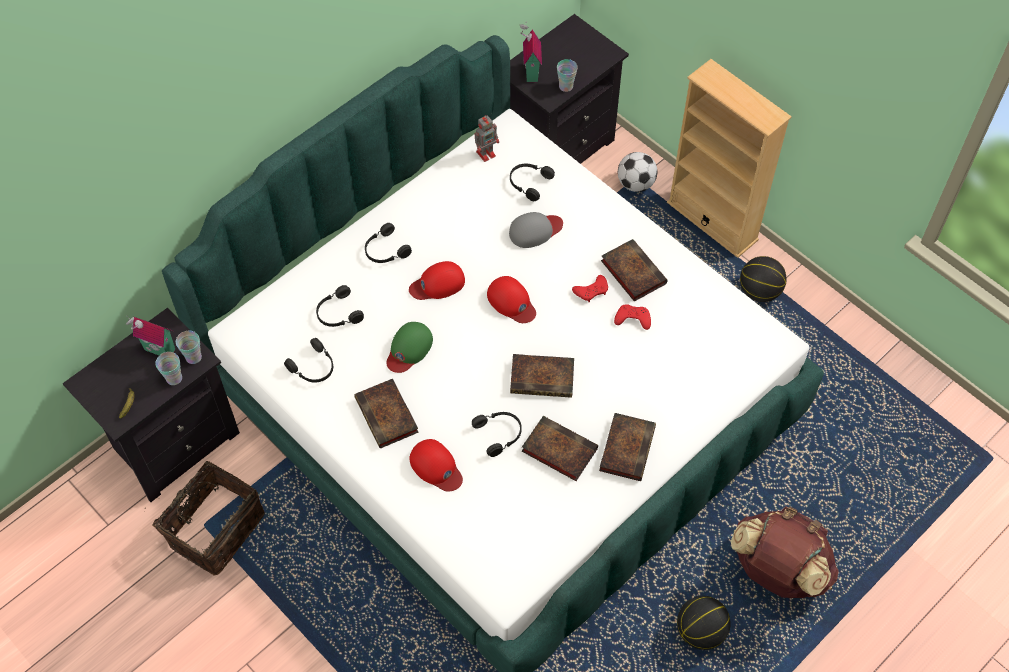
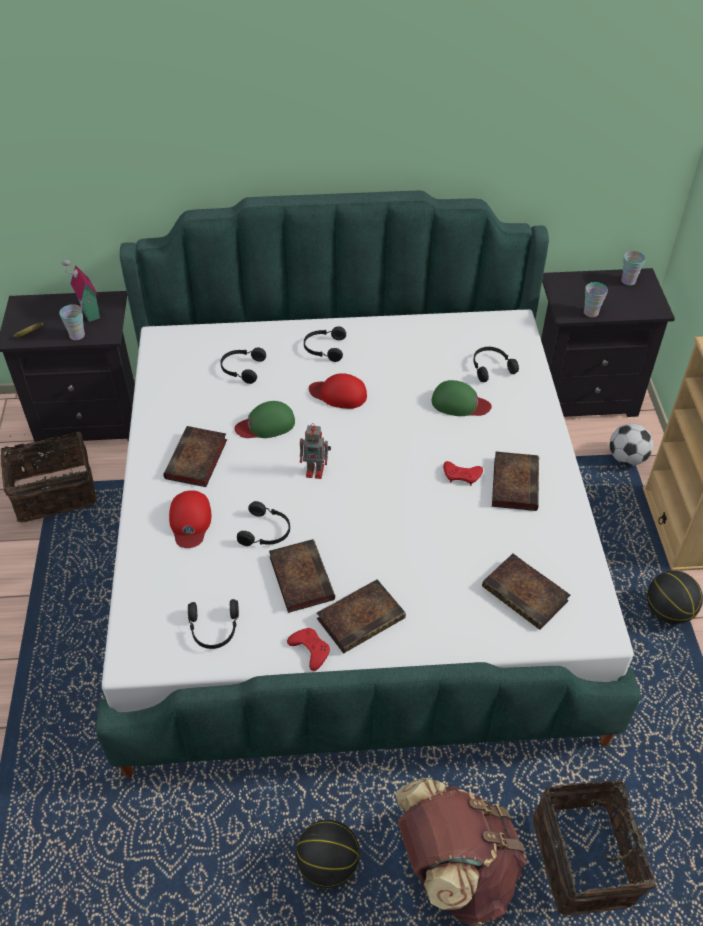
camera: 40 degrees right, 10 degrees down
cup [176,331,202,364] -> cup moved to [621,251,646,285]
black headphones [284,338,333,383] -> black headphones moved to [188,599,239,649]
toy robot [475,115,499,162] -> toy robot moved to [300,423,331,479]
red cap [487,276,536,323] -> none
grey cap [509,212,563,248] -> green cap [432,380,492,416]
book [510,354,574,398] -> book moved to [482,553,570,630]
toy house [520,22,542,82] -> none
red game controller [614,304,651,330] -> red game controller moved to [287,628,330,671]
none -> basket [532,781,656,915]

